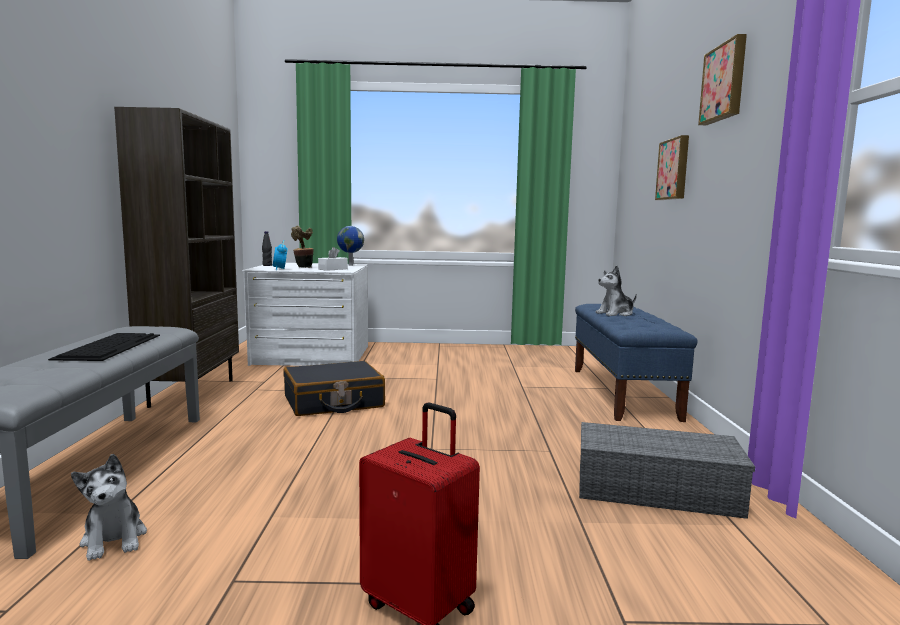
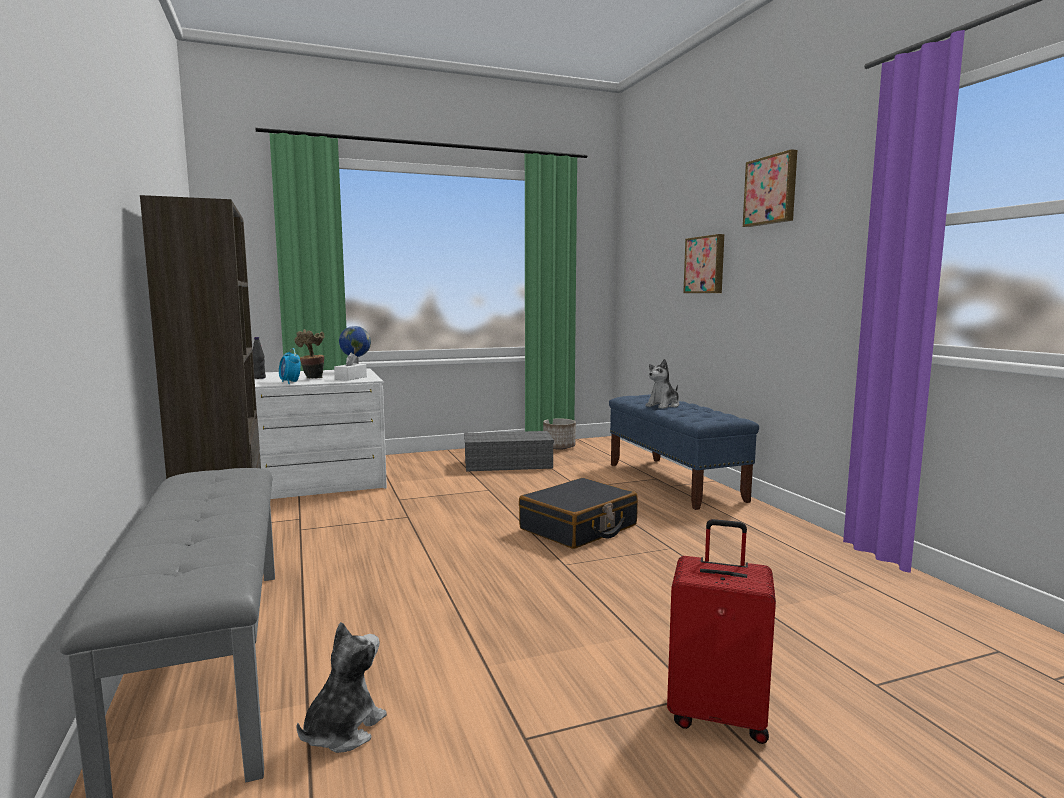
camera: 20 degrees left, 0 degrees up
keyboard [48,333,160,361] -> none
plush toy [71,454,147,561] -> plush toy turned 105 degrees counterclockwise [297,622,387,753]
black suitcase [283,361,385,416] -> black suitcase moved to [519,478,638,549]
grey storage box [579,422,755,519] -> grey storage box moved to [464,431,554,471]
none -> planter [543,418,576,450]

